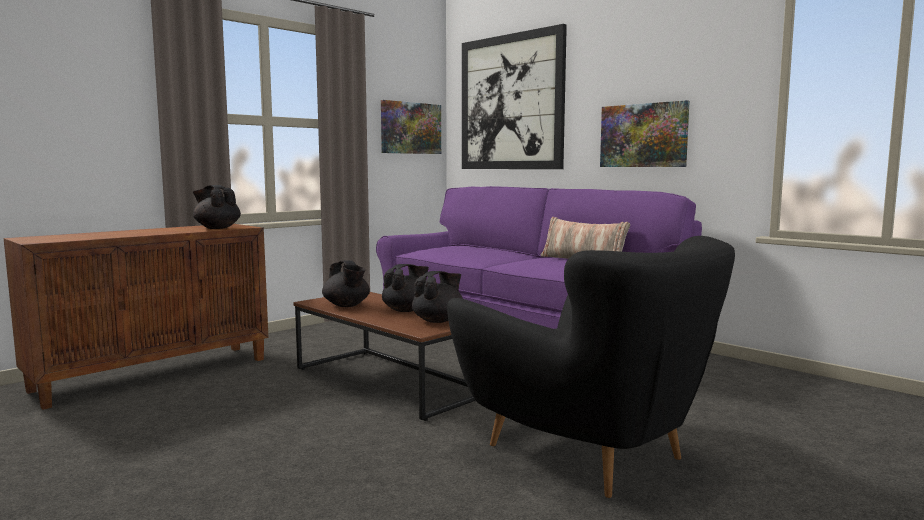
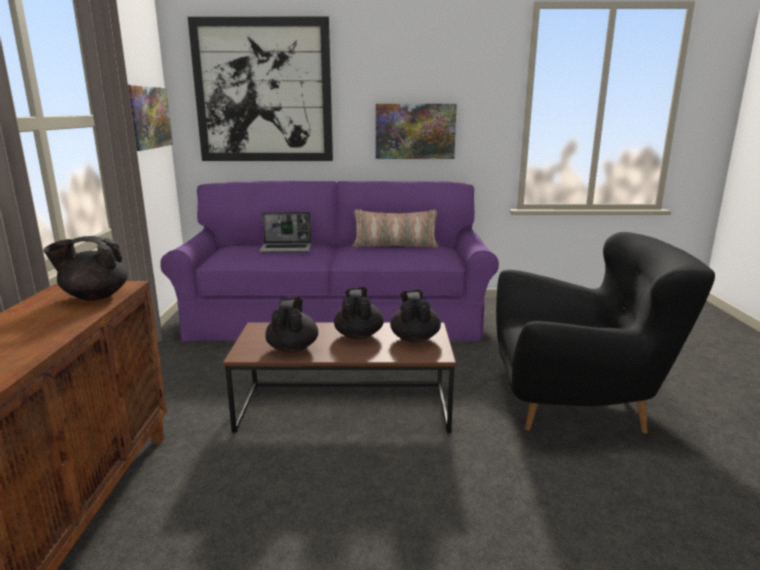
camera: 45 degrees left, 10 degrees up
black teapot [322,260,370,307] -> black teapot turned 105 degrees counterclockwise [265,297,318,353]
none -> laptop [259,212,311,253]

